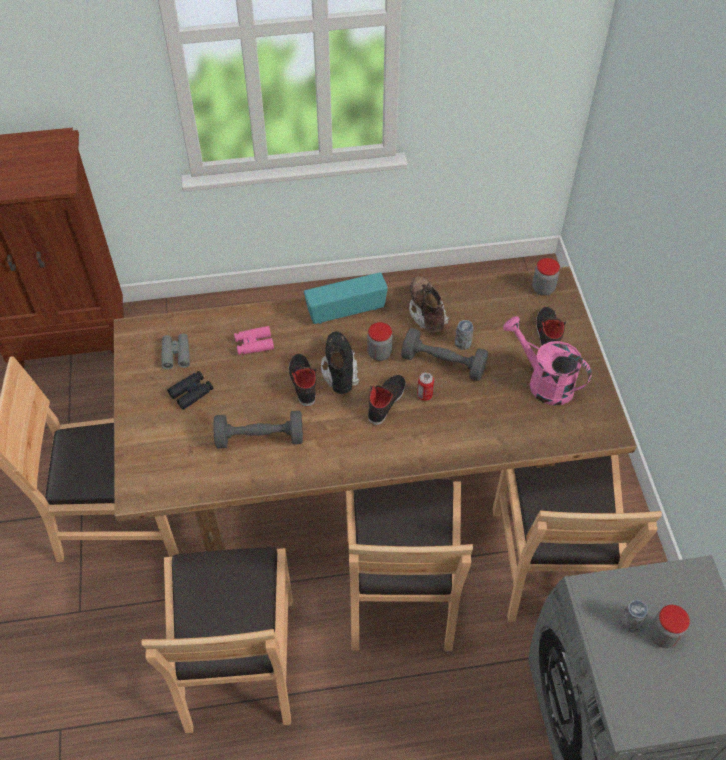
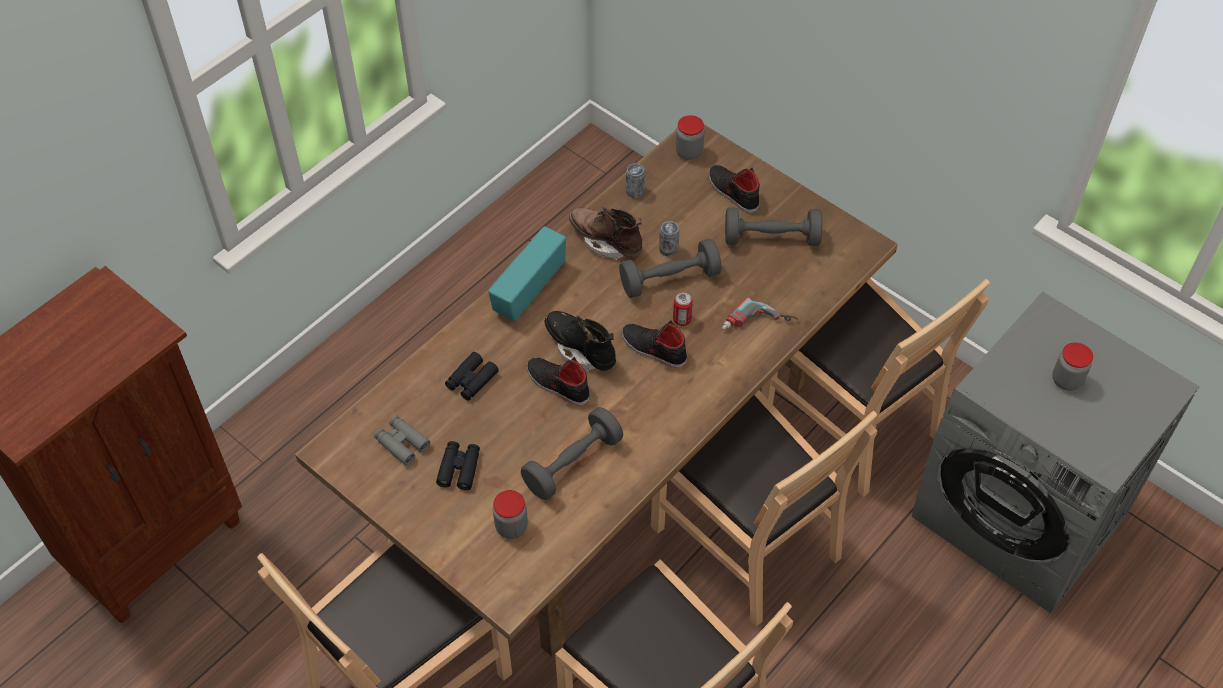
camera: 40 degrees left, 0 degrees up
pink binoculars [234,326,274,355] -> black binoculars [445,352,499,401]
jar [367,322,393,361] -> jar moved to [493,490,528,539]
black shoe [368,375,406,425] -> black shoe turned 45 degrees counterclockwise [621,320,687,368]
pink watering can [503,316,592,405] -> grey dumbbell [725,208,823,246]
can [620,600,648,632] -> can moved to [626,163,645,198]
none -> power drill [722,297,798,330]

